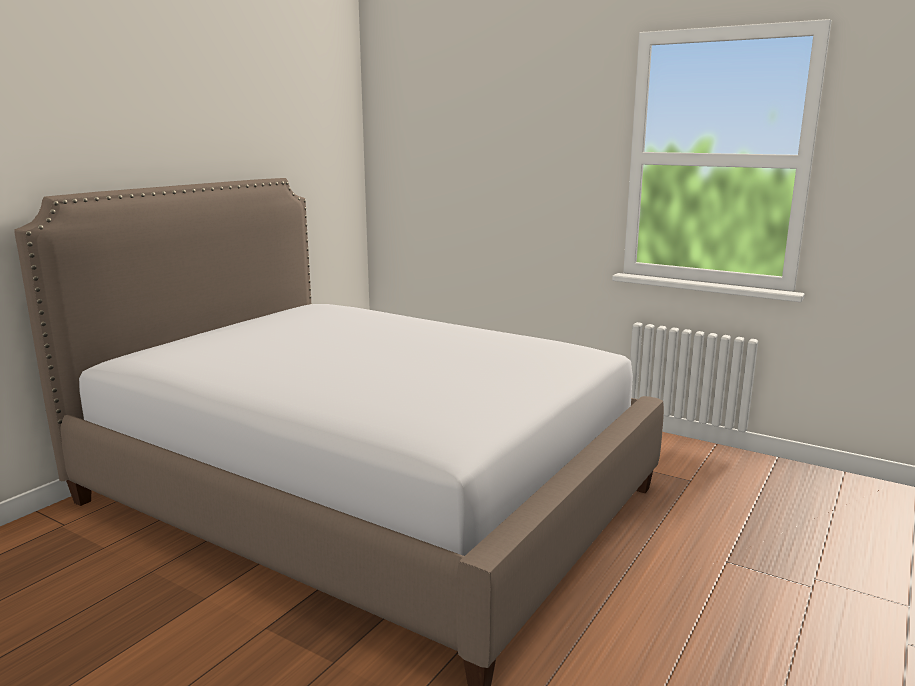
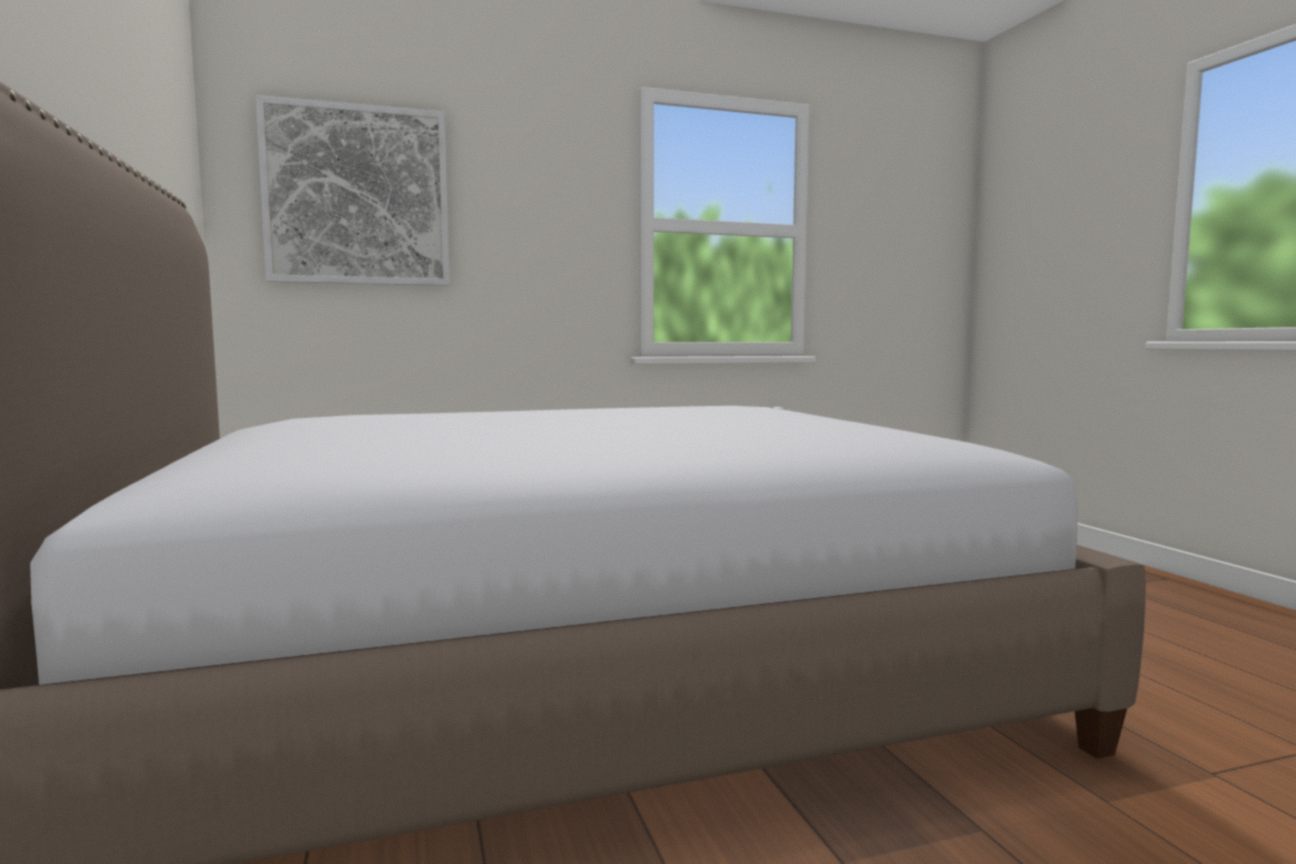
camera: 50 degrees left, 10 degrees down
none -> picture [255,95,450,286]

